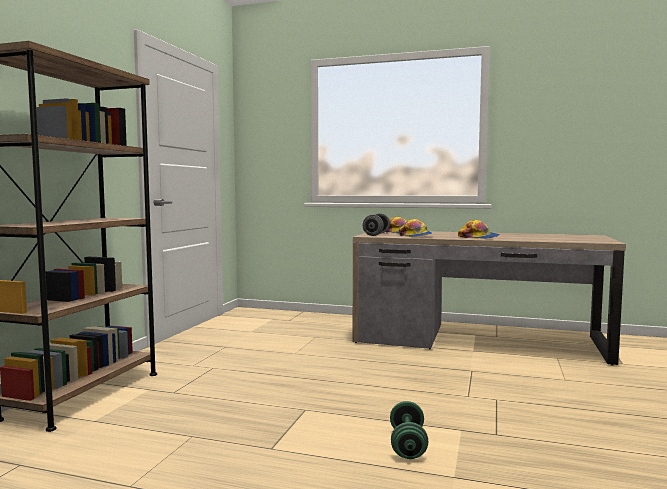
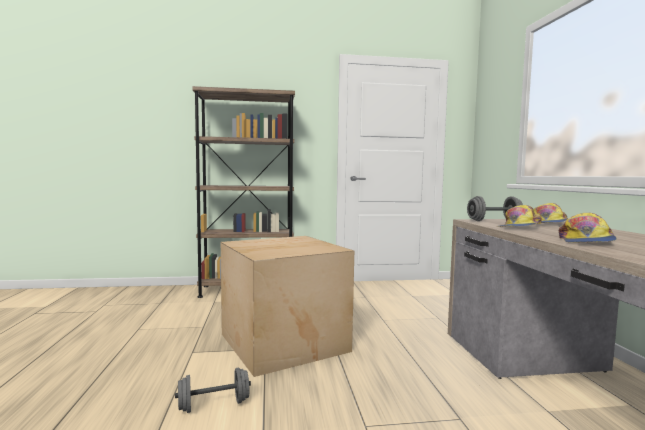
camera: 65 degrees right, 0 degrees up
green dumbbell [390,401,428,459] -> grey dumbbell [175,367,251,413]
none -> cardboard box [221,236,354,377]

